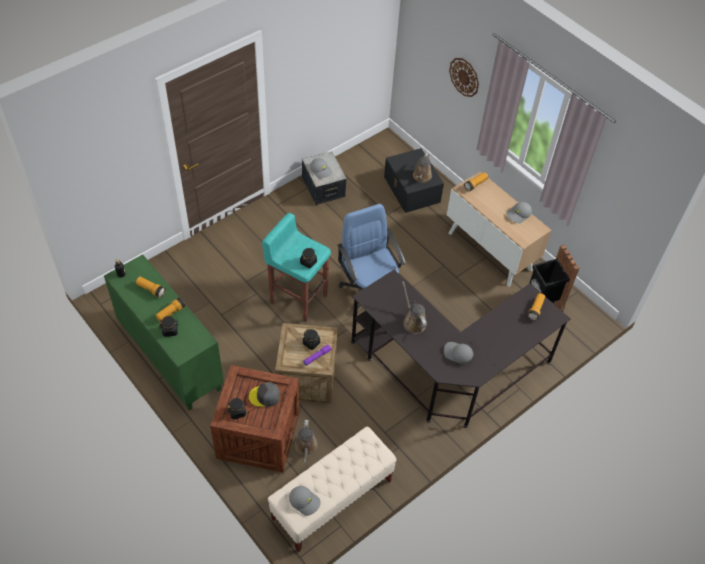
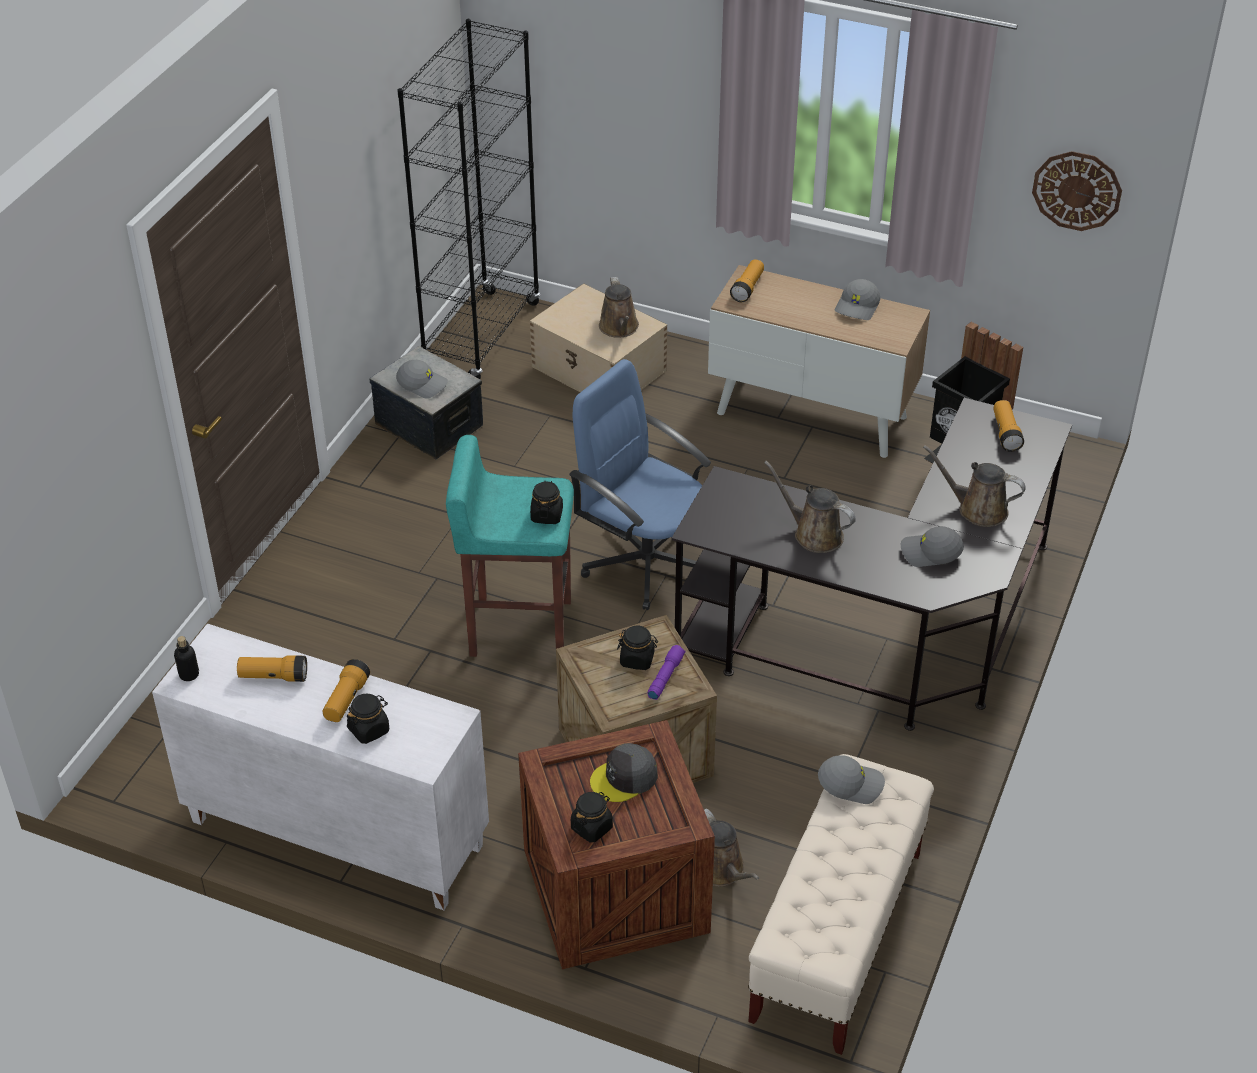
camera: 25 degrees left, 10 degrees down
green cabinet [104,254,224,410] -> white cabinet [152,623,489,910]
grey cap [289,486,320,516] -> grey cap moved to [818,755,885,804]
black storage box [384,148,444,213] -> beige storage box [530,283,667,392]
wall clock [449,58,479,97] -> wall clock moved to [1032,151,1122,231]
none -> black bookcase [397,19,540,379]
none -> brown watering can [923,445,1026,527]

